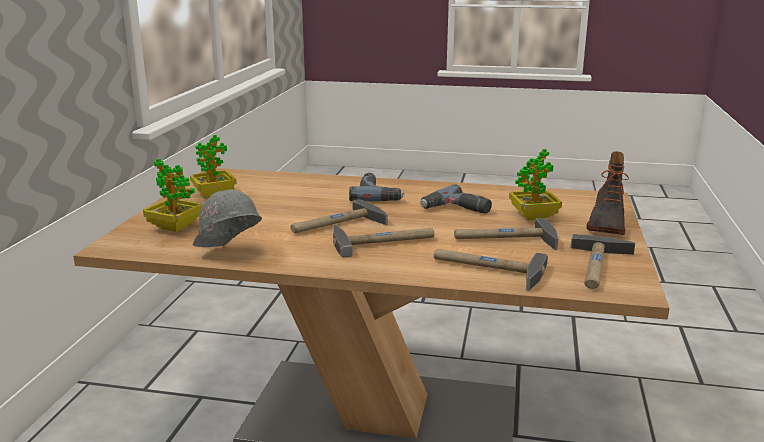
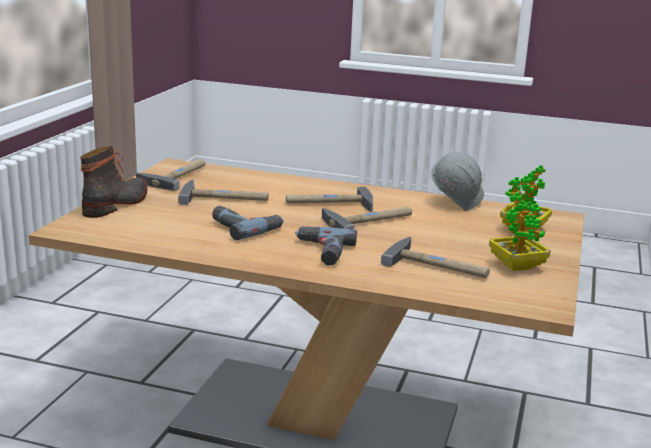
camera: 175 degrees left, 0 degrees up
hammer [434,249,548,291] -> hammer moved to [381,236,490,278]
potted plant [509,149,562,220] -> none

